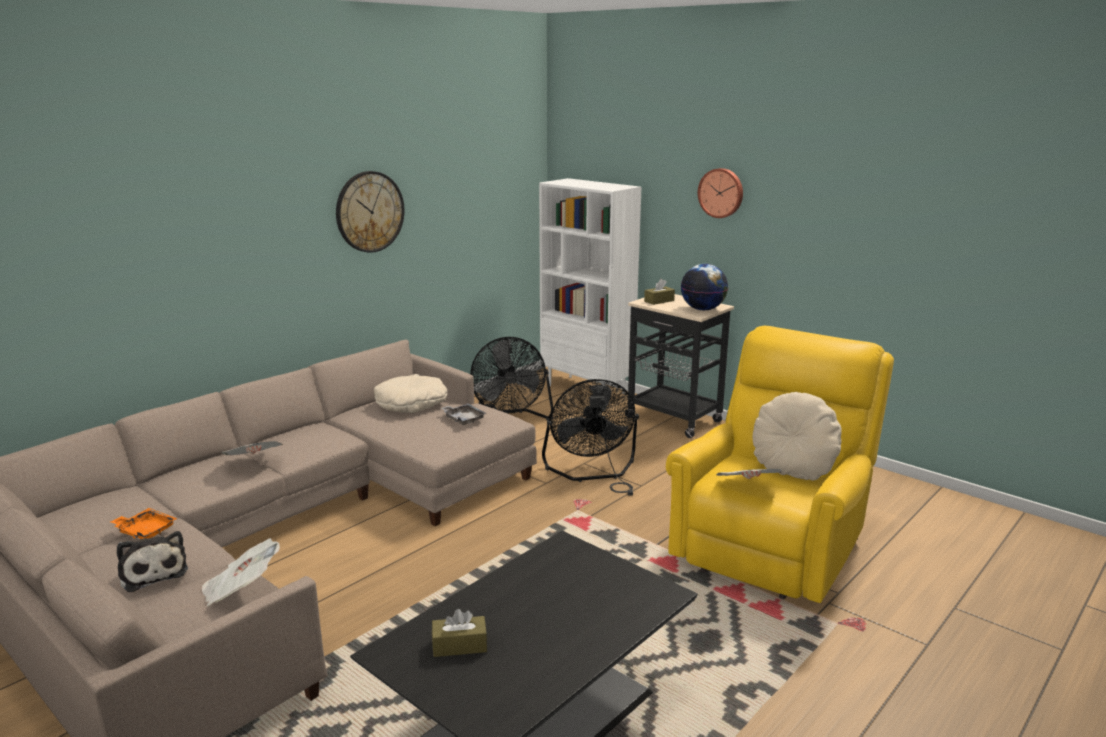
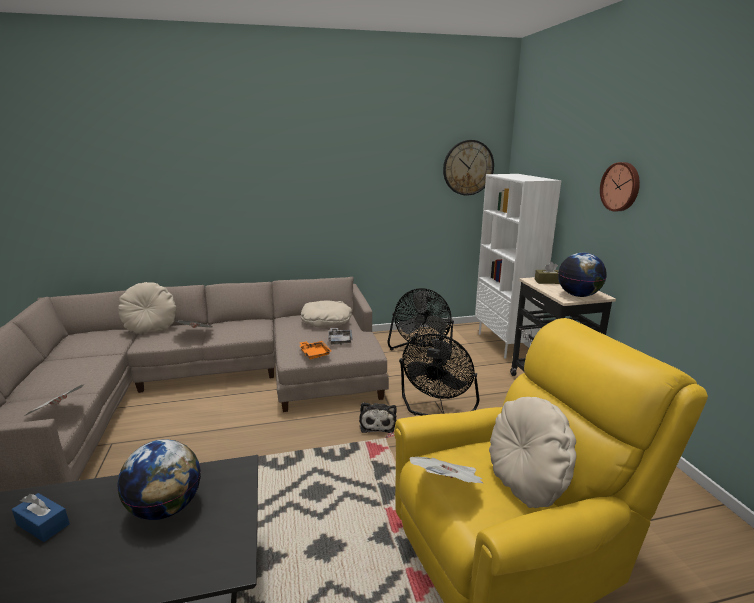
camera: 35 degrees right, 0 degrees up
orange tray [110,508,177,539] -> orange tray moved to [300,341,331,359]
plush toy [117,531,188,593] -> plush toy moved to [359,402,397,433]
wall clock [336,171,405,253] -> wall clock moved to [443,140,494,195]
brown tissue box [432,609,487,657] -> blue tissue box [12,493,70,542]
none -> globe [117,439,201,520]
none -> beige pillow [118,282,176,334]

